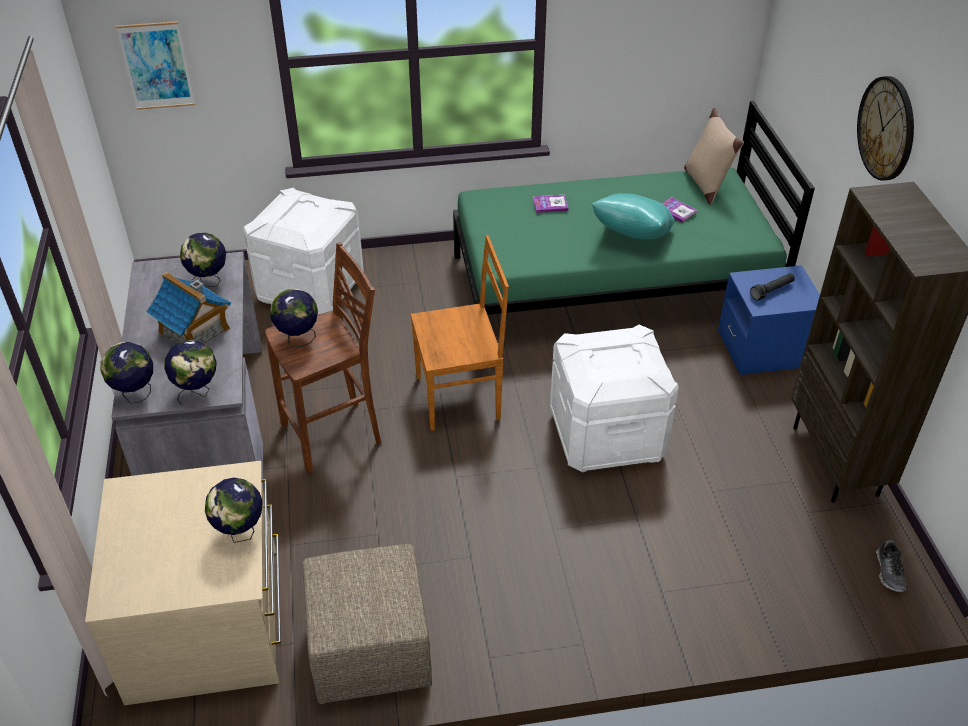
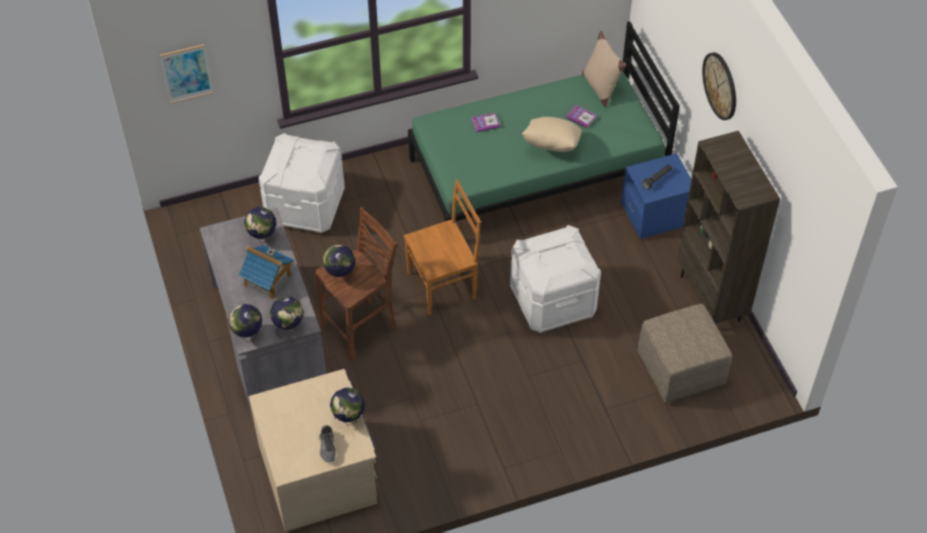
camera: 10 degrees left, 10 degrees up
beige ottoman [302,544,432,704] -> beige ottoman moved to [638,304,732,403]
turquoise pillow [592,193,675,240] -> beige pillow [522,117,582,152]
shoe [876,540,906,592] -> shoe moved to [319,425,336,463]

